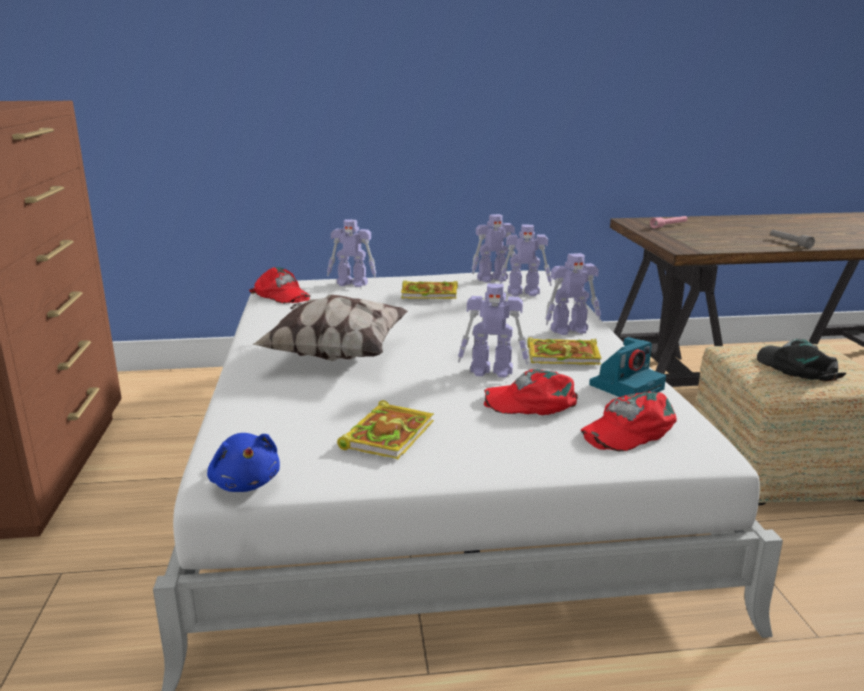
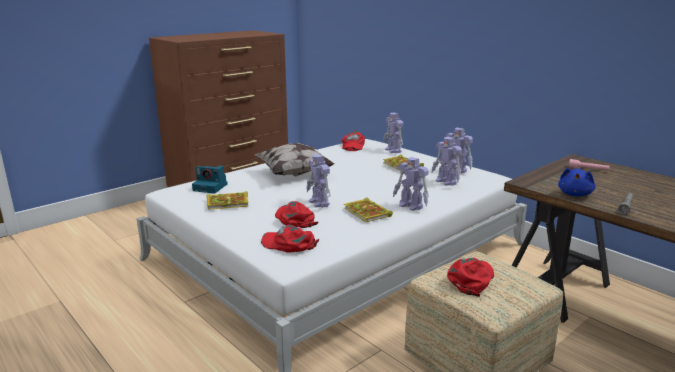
camera: 55 degrees right, 0 degrees up
blue plush toy [207,433,280,492] -> blue plush toy moved to [558,168,596,196]
camera [589,337,666,397] -> camera moved to [192,165,227,194]
black cap [757,339,846,381] -> red cap [447,257,494,297]

